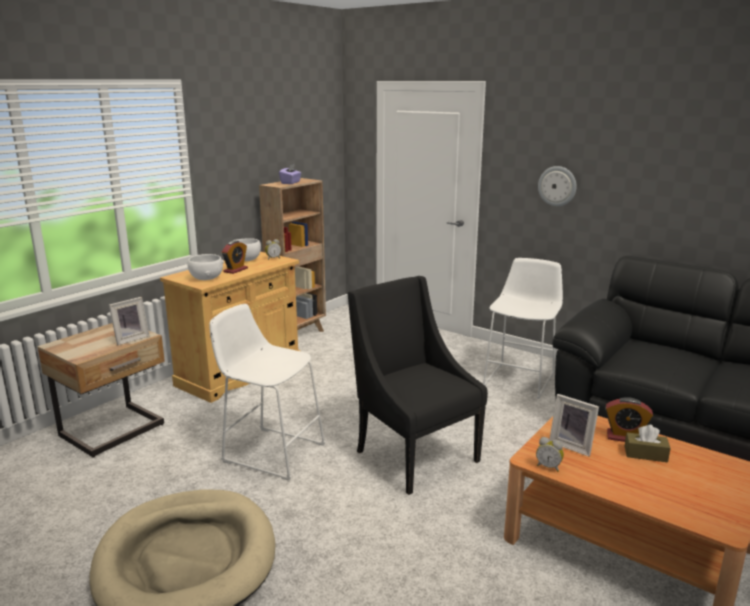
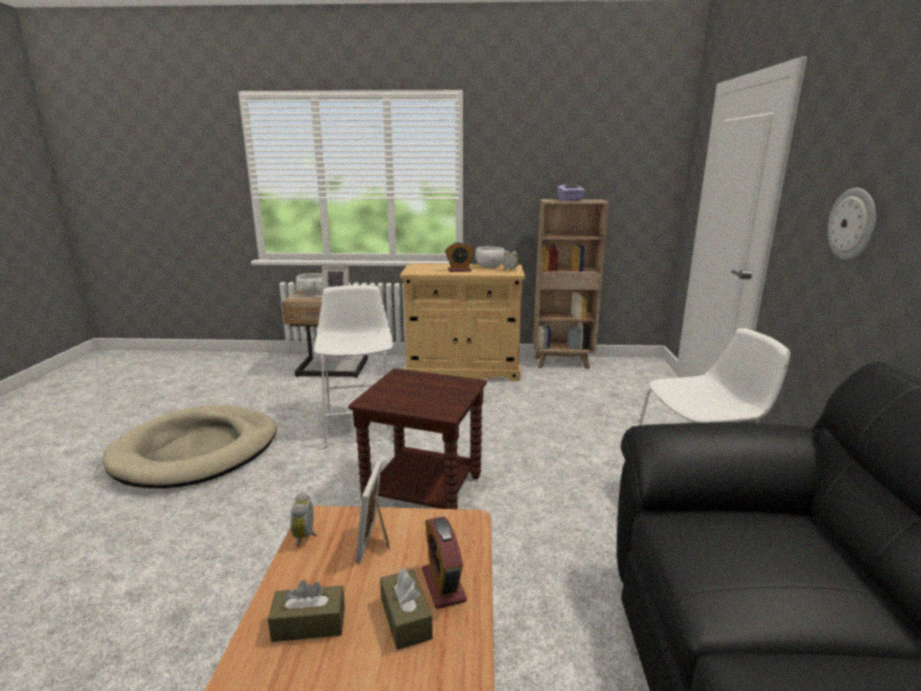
camera: 55 degrees right, 0 degrees up
white bowl [187,254,224,280] -> white bowl moved to [296,273,323,295]
black armchair [348,276,488,495] -> brown side table [348,368,487,509]
none -> brown tissue box [268,580,345,642]

